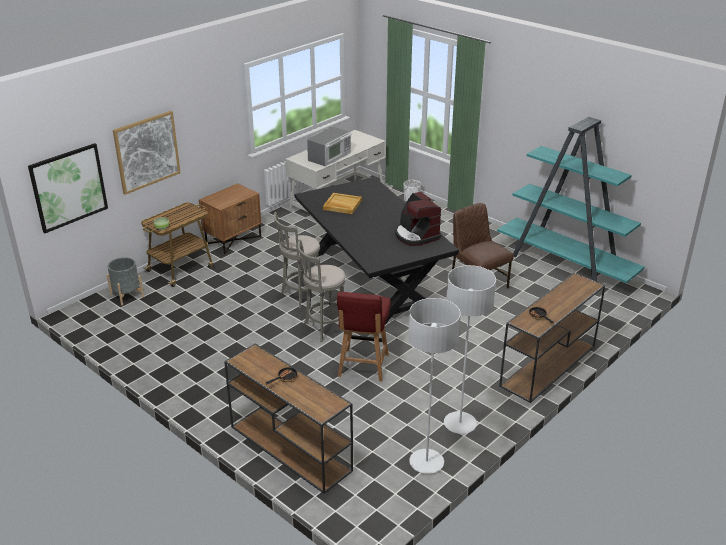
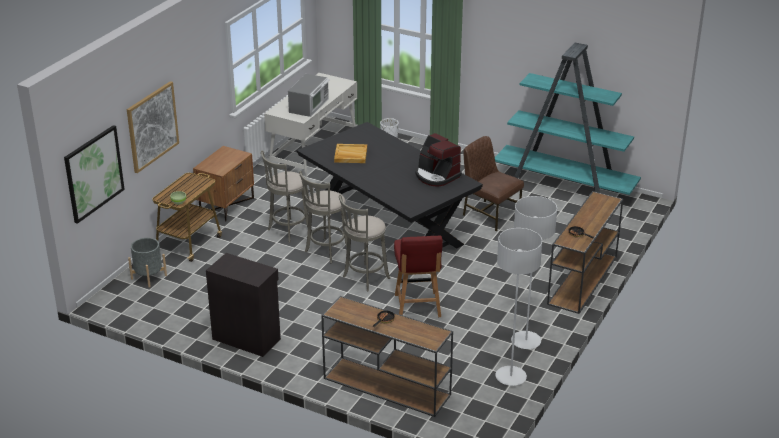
camera: 15 degrees left, 0 degrees up
none -> black cabinet [206,253,281,357]
none -> grey stool [261,150,312,243]

